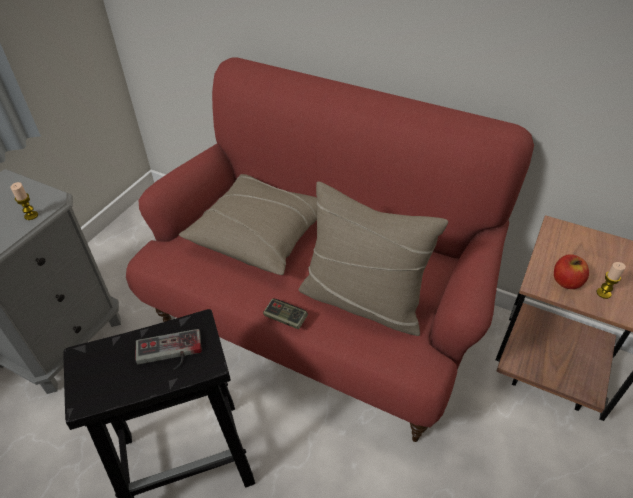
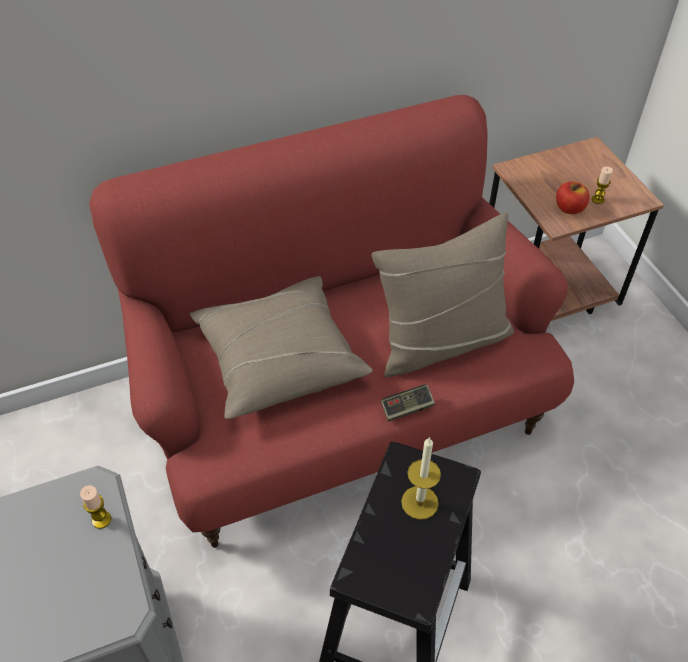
camera: 50 degrees left, 5 degrees up
game controller [135,329,202,371] -> candle [401,437,441,520]

